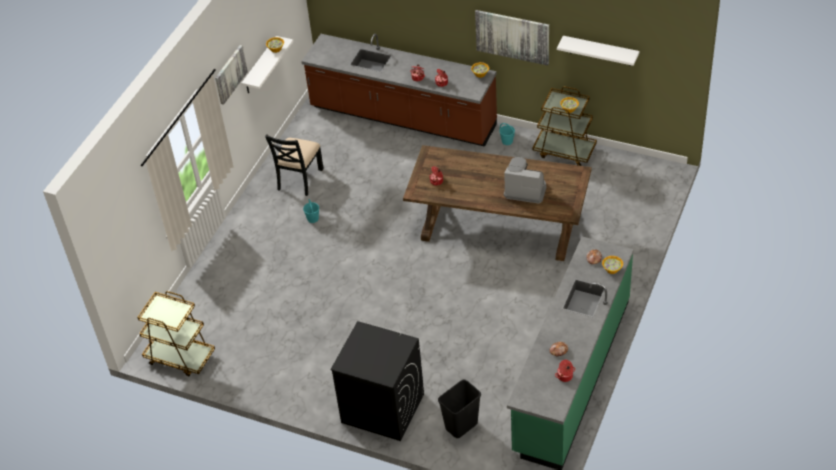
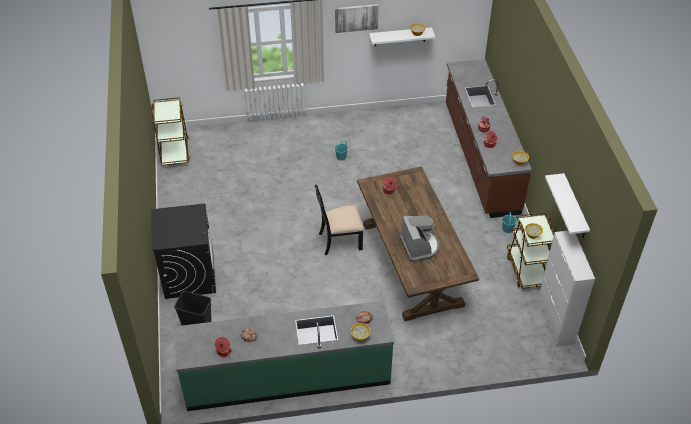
camera: 55 degrees right, 0 degrees up
black chair [265,134,324,196] -> black chair moved to [315,184,364,255]
picture [475,10,549,66] -> none
none -> white cabinet [538,231,595,347]

